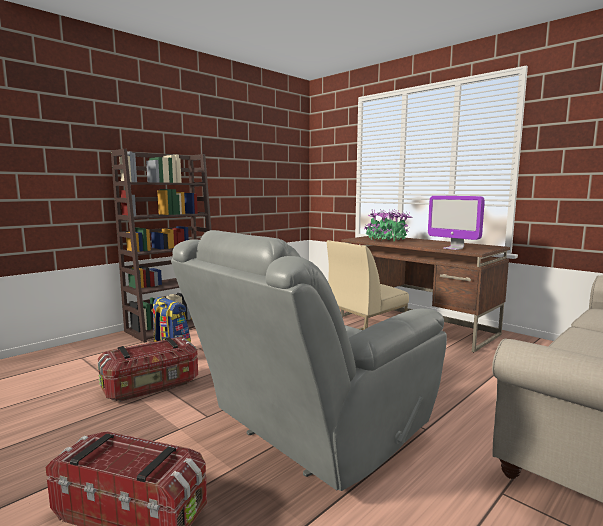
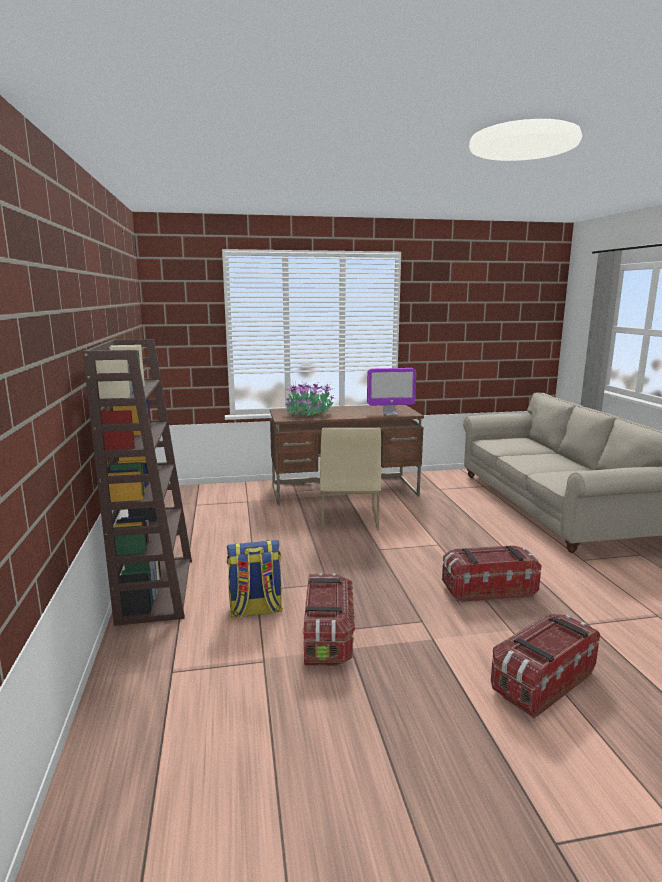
camera: 55 degrees left, 5 degrees up
grey armchair [171,230,447,491] -> storage box [442,545,542,602]

